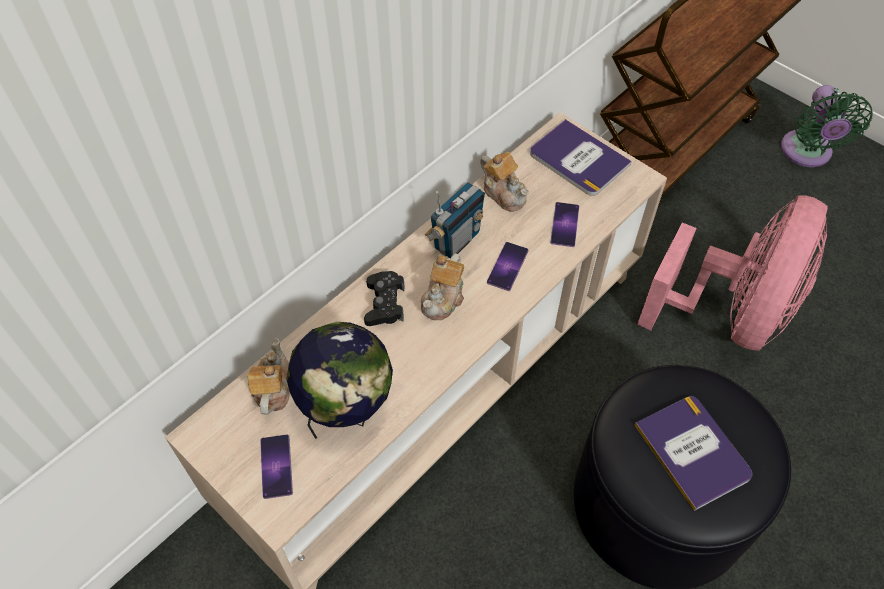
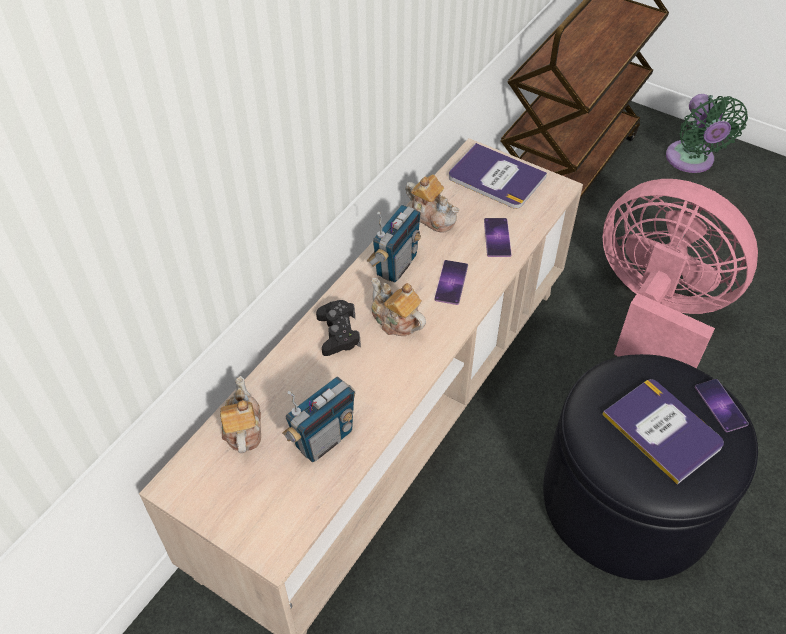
camera: 10 degrees left, 5 degrees down
phone [260,434,293,499] -> phone moved to [695,379,749,432]
globe [286,322,393,439] -> radio [282,376,356,462]
teapot [421,254,464,320] -> teapot turned 120 degrees clockwise [371,278,426,336]
pink fan [637,196,828,351] -> pink fan turned 75 degrees counterclockwise [603,179,758,368]

